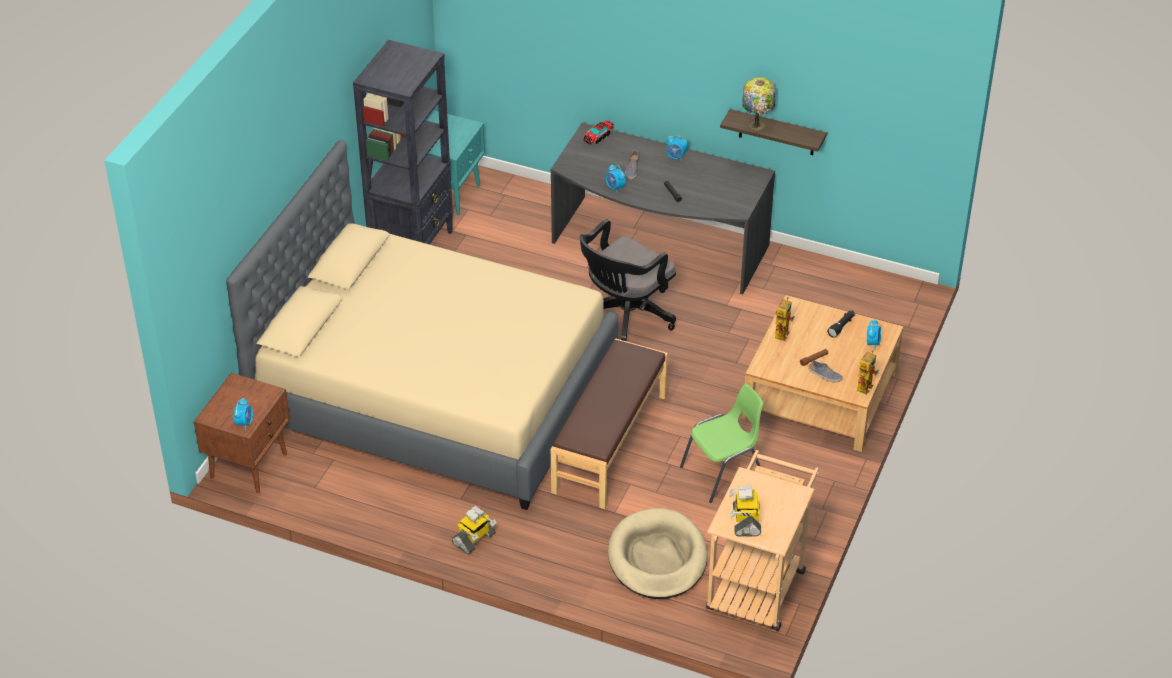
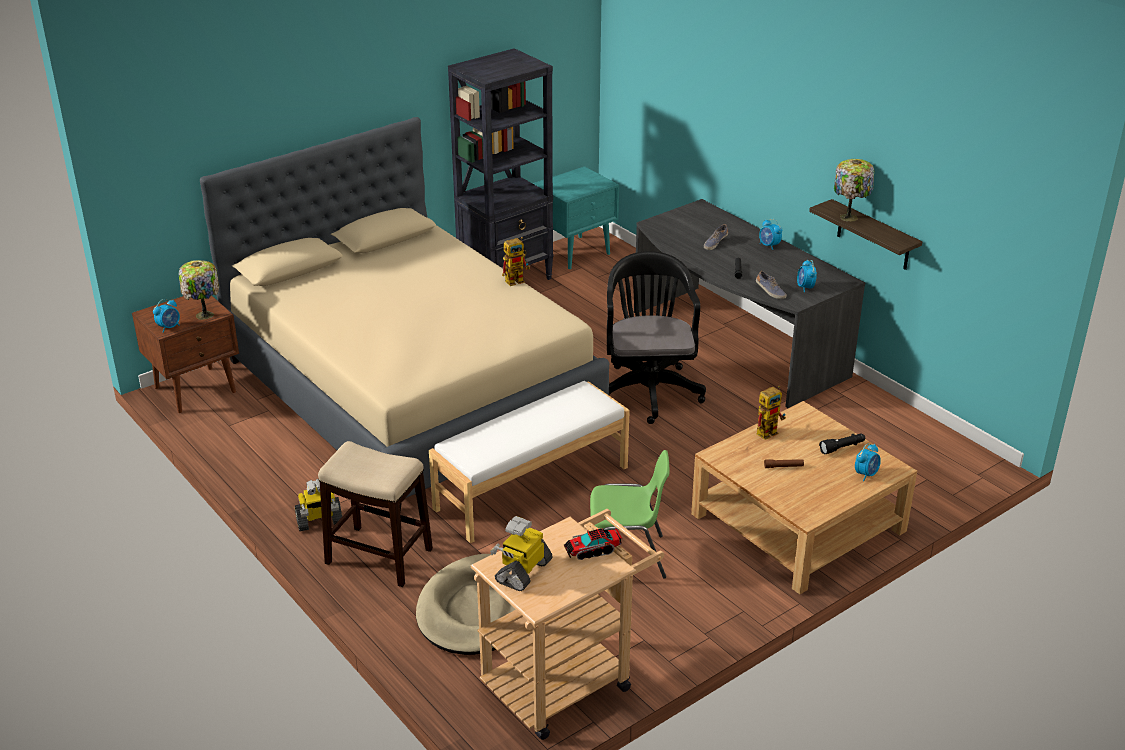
camera: 30 degrees right, 10 degrees down
brown bench [551,338,668,509] -> white bench [429,381,630,543]
black office chair [580,219,676,341] -> black office chair turned 105 degrees clockwise [607,251,706,424]
toy truck [583,120,613,145] -> toy truck moved to [564,528,622,560]
alarm clock [606,164,625,193] -> alarm clock moved to [797,260,817,292]
shoe [808,360,843,383] -> shoe moved to [756,271,787,299]
toy robot [857,350,879,395] -> toy robot moved to [502,237,530,286]
none -> table lamp [179,260,219,320]
none -> stool [318,441,433,587]

